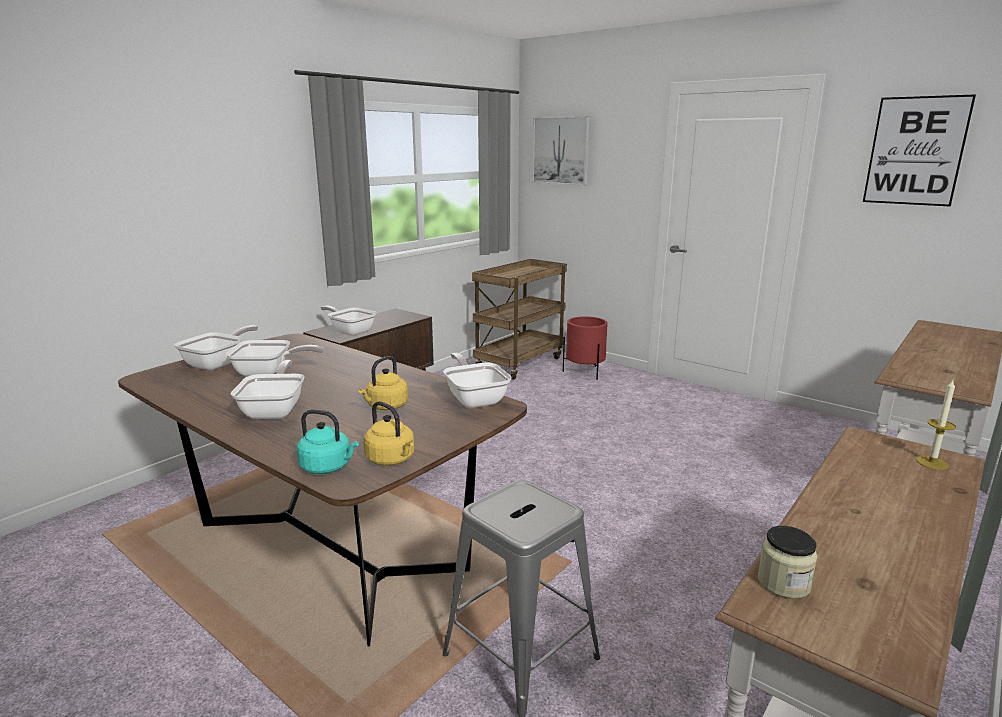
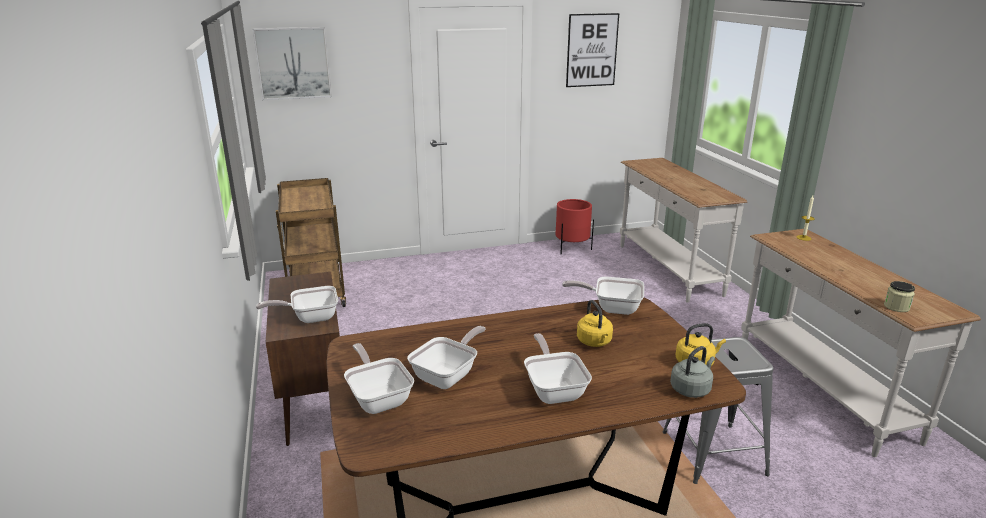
camera: 55 degrees left, 5 degrees up
frying pan [231,360,304,419] -> frying pan turned 45 degrees clockwise [524,333,592,404]
turquoise kettle [297,410,359,474] -> grey kettle [670,346,715,398]
red planter [563,316,608,380] -> red planter moved to [555,199,594,254]

